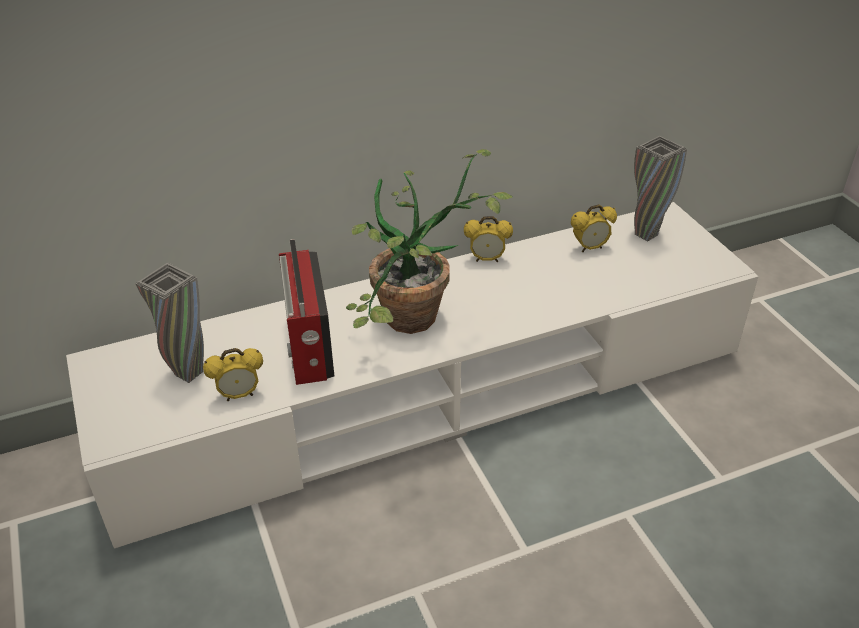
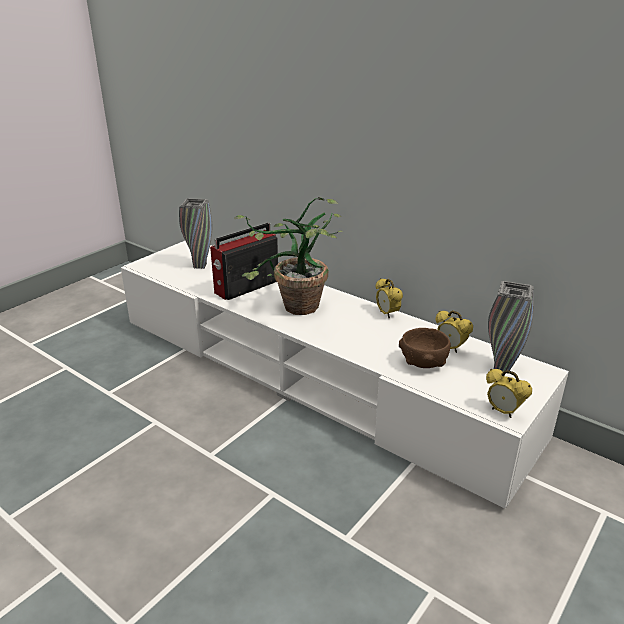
camera: 60 degrees right, 10 degrees down
alarm clock [203,348,263,401] -> alarm clock moved to [486,369,532,418]
none -> brown bowl [399,328,451,368]

